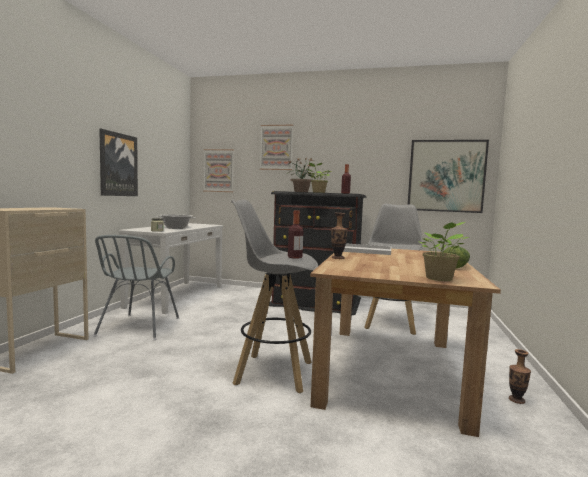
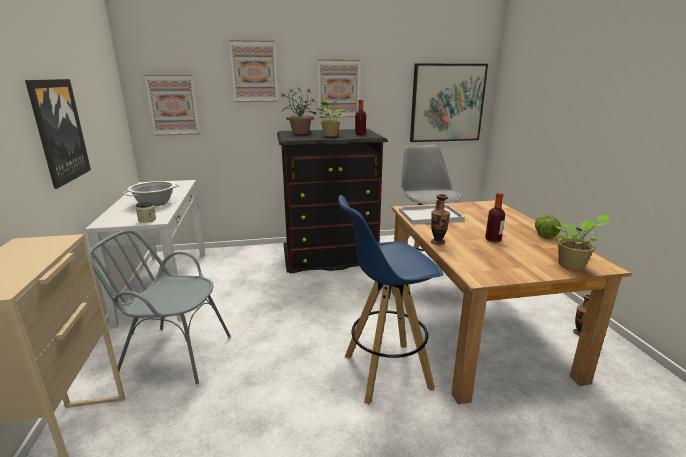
camera: 25 degrees left, 15 degrees up
grey chair [93,235,180,340] -> grey chair turned 120 degrees clockwise [88,229,232,387]
grey stool [231,199,318,393] -> blue stool [338,195,443,405]
bottle [288,210,303,259] -> bottle moved to [485,193,505,243]
none -> picture [318,59,360,118]

